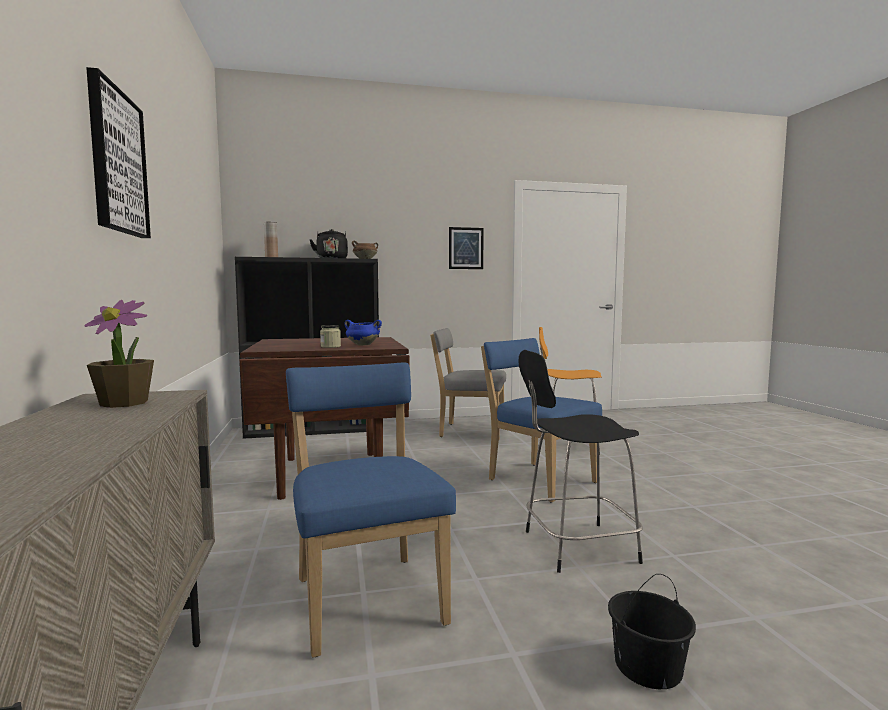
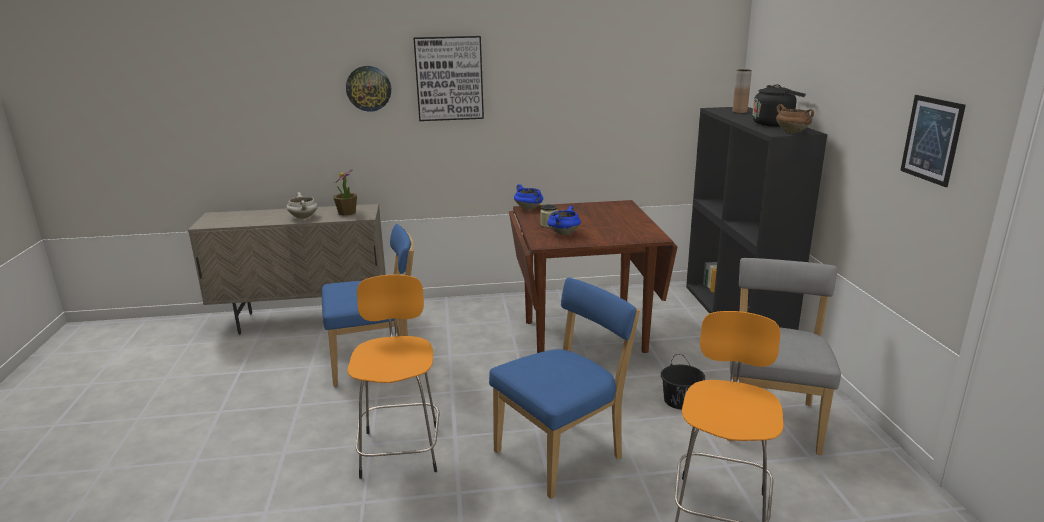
camera: 95 degrees right, 15 degrees up
black stool [518,350,643,573] -> orange stool [347,275,440,479]
black bucket [608,574,696,689] -> black bucket moved to [661,354,705,410]
none -> white cooking pot [287,192,318,219]
none -> wall clock [346,66,391,112]
none -> blue cooking pot [514,184,543,210]

